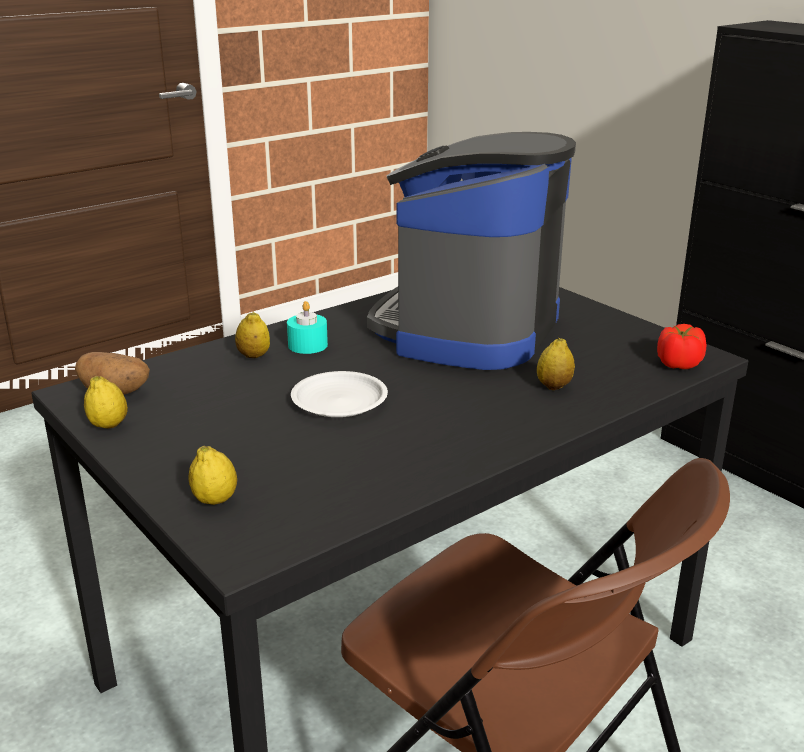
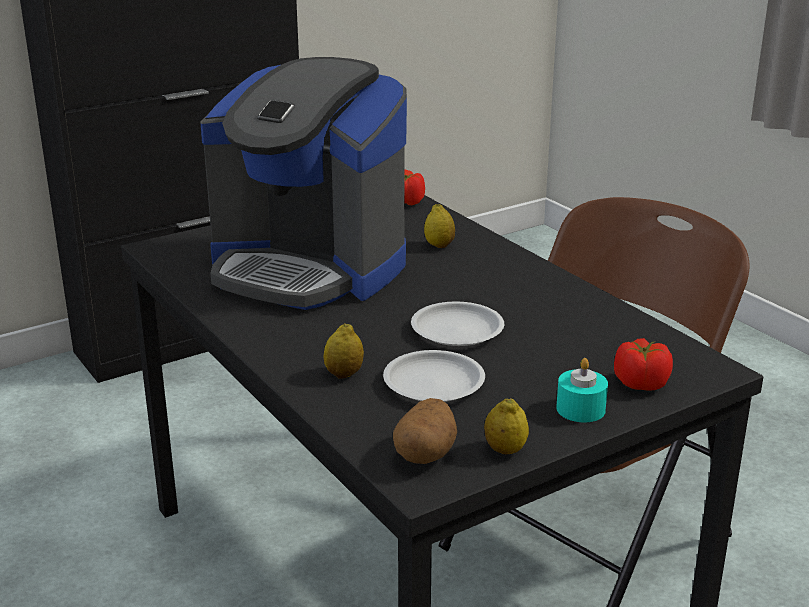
camera: 85 degrees left, 0 degrees up
lemon [188,446,237,505] -> tomato [614,338,673,391]
turquoise candle [287,301,328,354] -> turquoise candle moved to [556,358,608,422]
none -> white plate [383,350,485,402]

